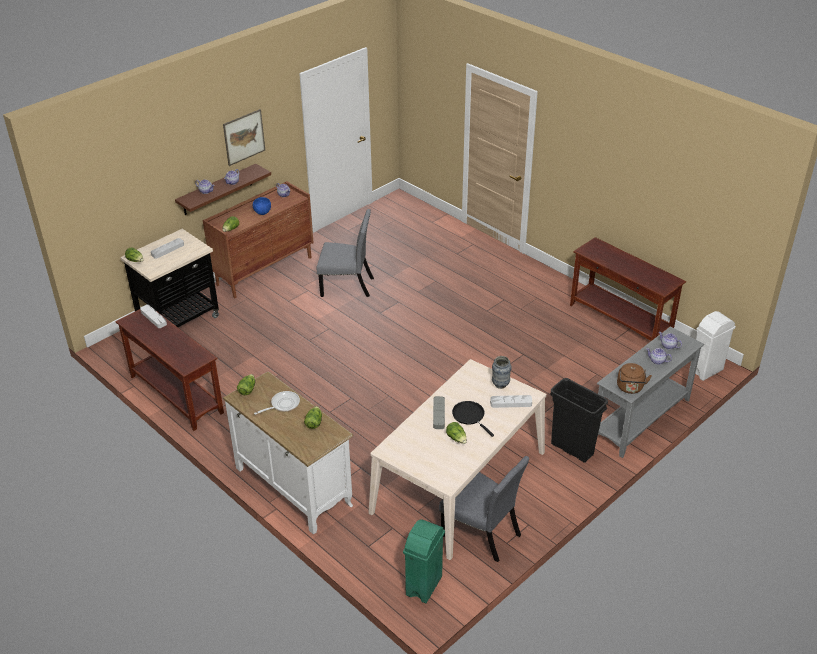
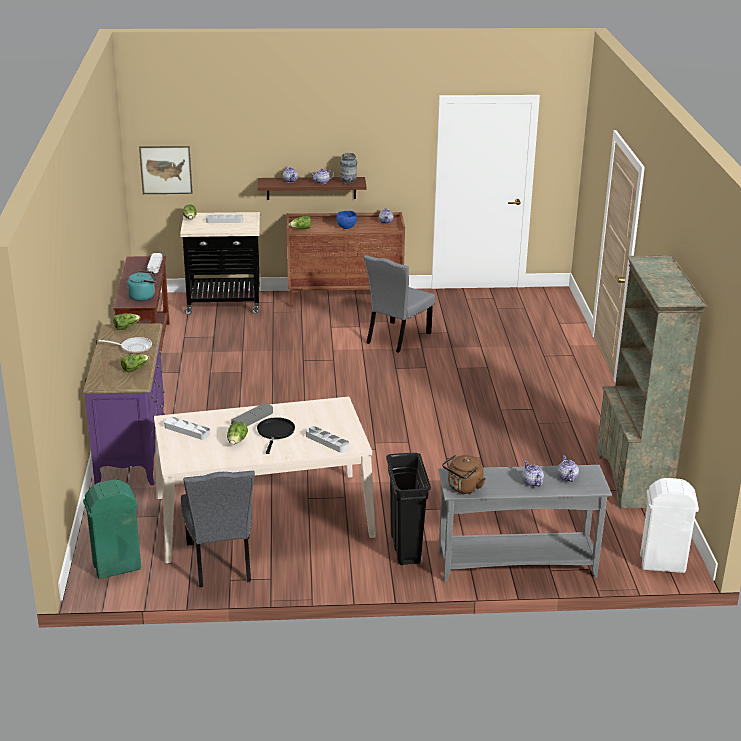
camera: 40 degrees right, 10 degrees down
picture [223,109,265,166] -> picture moved to [139,146,193,194]
white dresser [223,372,353,535] -> purple dresser [84,323,165,485]
grey chair [316,209,374,297] -> grey chair turned 75 degrees clockwise [364,255,435,353]
vase [492,356,512,389] -> vase moved to [340,153,357,184]
brown console table [570,237,686,341] -> green bookcase [597,255,708,509]
none -> turquoise kettle [127,270,157,301]
none -> grey tray [164,417,210,440]

